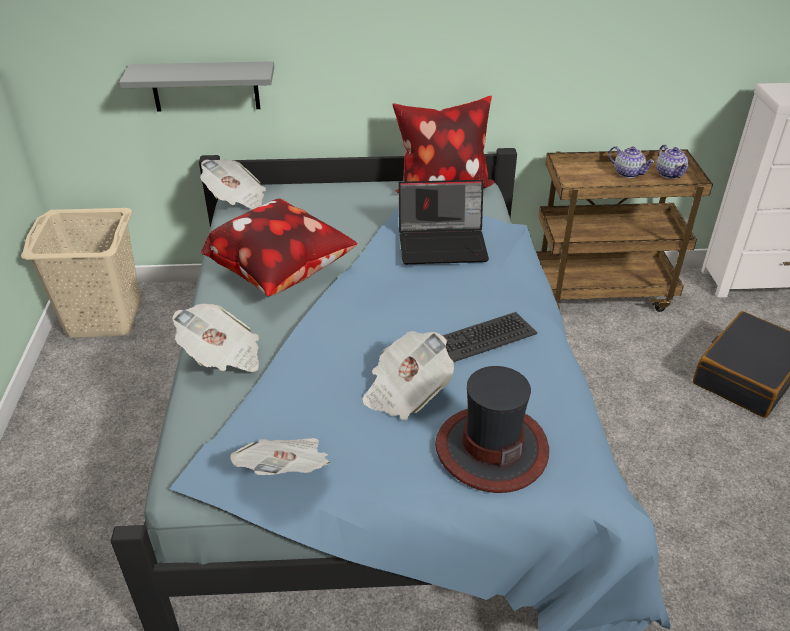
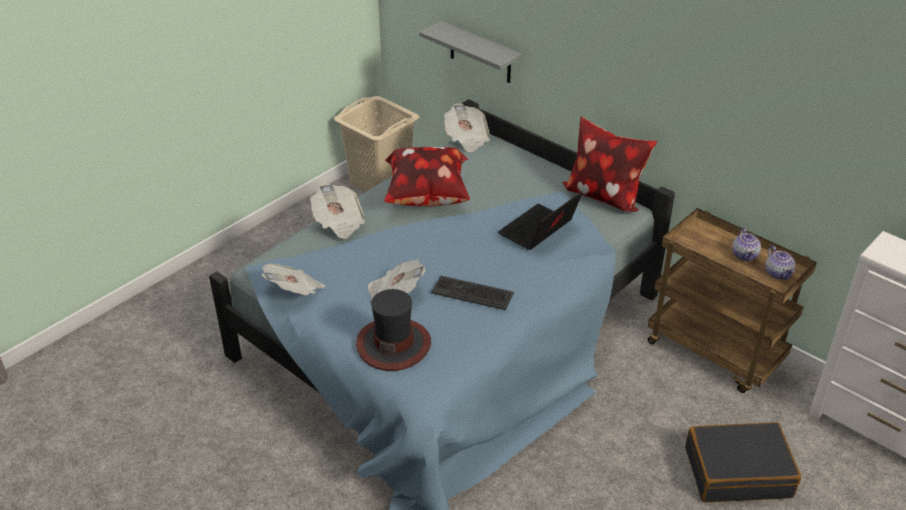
camera: 45 degrees right, 0 degrees up
laptop [398,180,489,264] -> laptop turned 90 degrees clockwise [498,191,583,250]
teapot [656,145,689,179] -> teapot turned 45 degrees counterclockwise [765,245,795,280]

